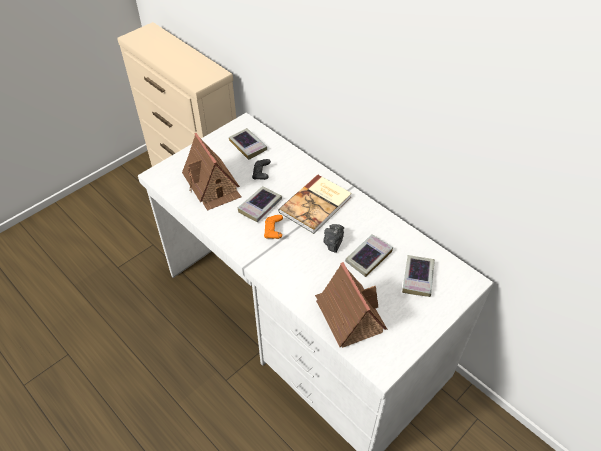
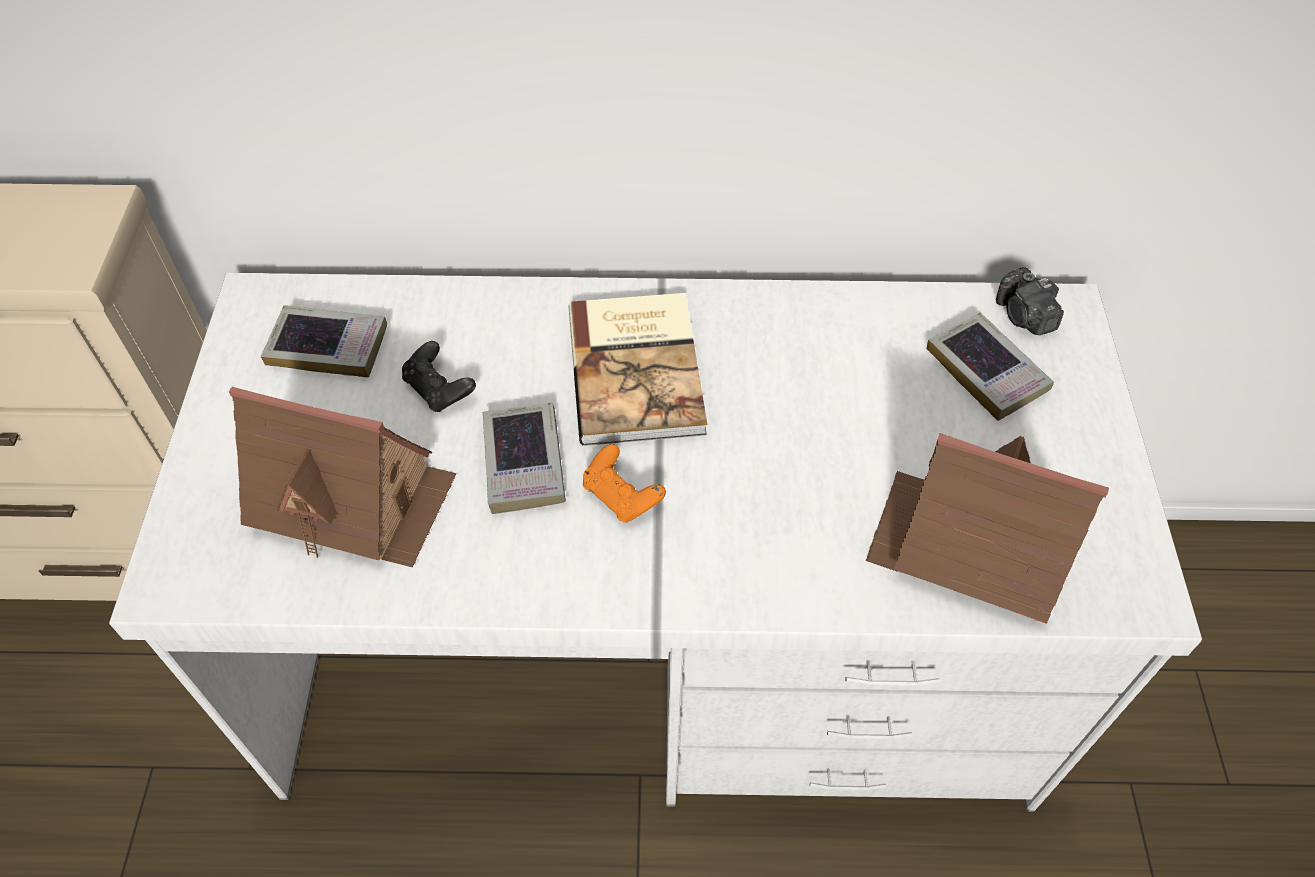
camera: 45 degrees left, 5 degrees up
camera [324,224,344,253] -> camera moved to [996,267,1064,335]
book [345,234,393,277] -> none

